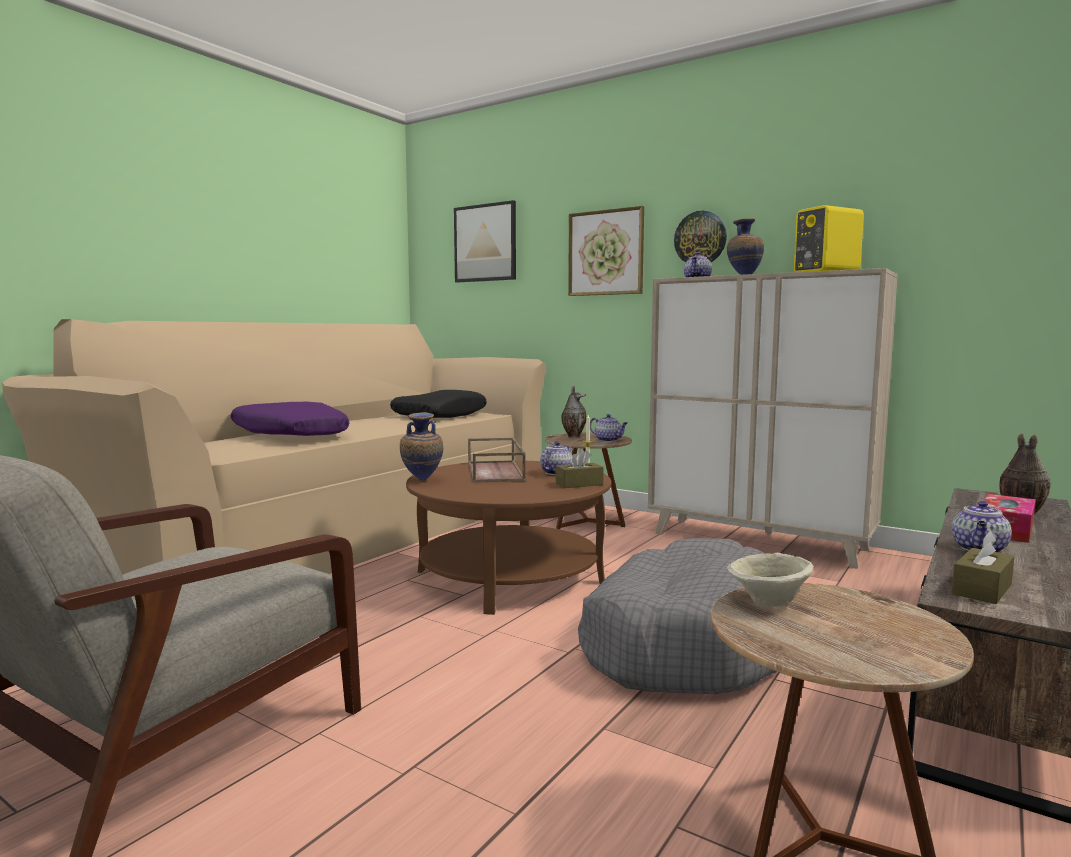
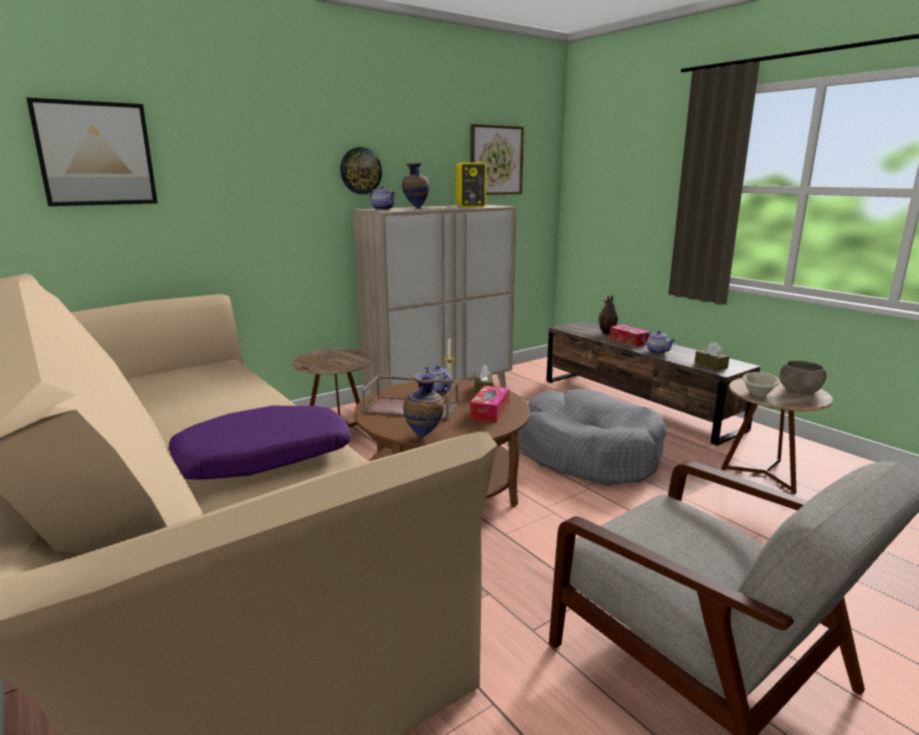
camera: 70 degrees left, 10 degrees up
black pillow [390,390,487,418] -> none
vase [562,386,587,438] -> none
picture [568,206,644,296] -> picture moved to [470,124,524,195]
teapot [590,414,628,442] -> none
none -> tissue box [470,386,509,423]
none -> grey bowl [779,360,827,395]

